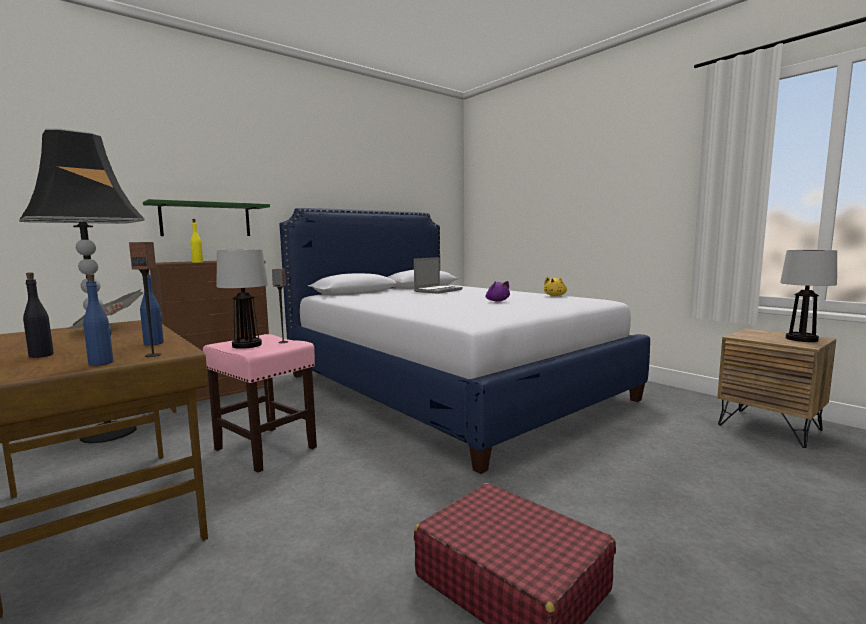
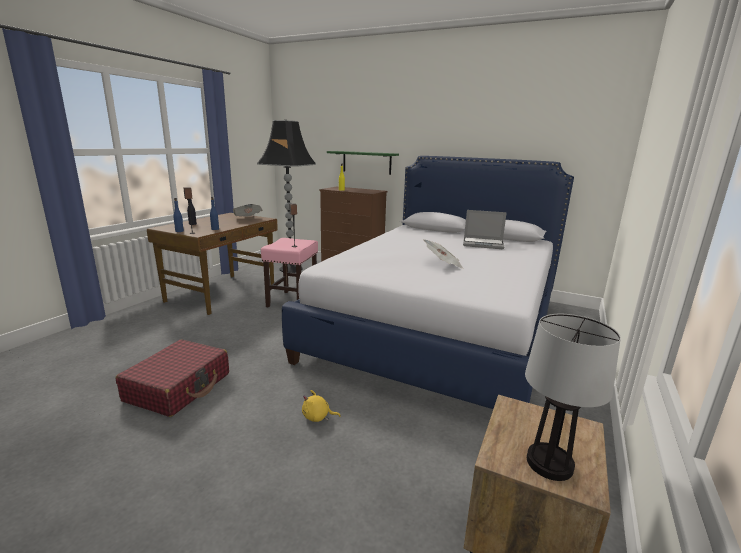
camera: 65 degrees right, 10 degrees up
table lamp [217,249,268,349] -> none
purple plush toy [485,281,510,301] -> newspaper [423,239,464,269]
yellow plush toy [544,277,567,296] -> yellow plush toy moved to [302,390,341,422]

